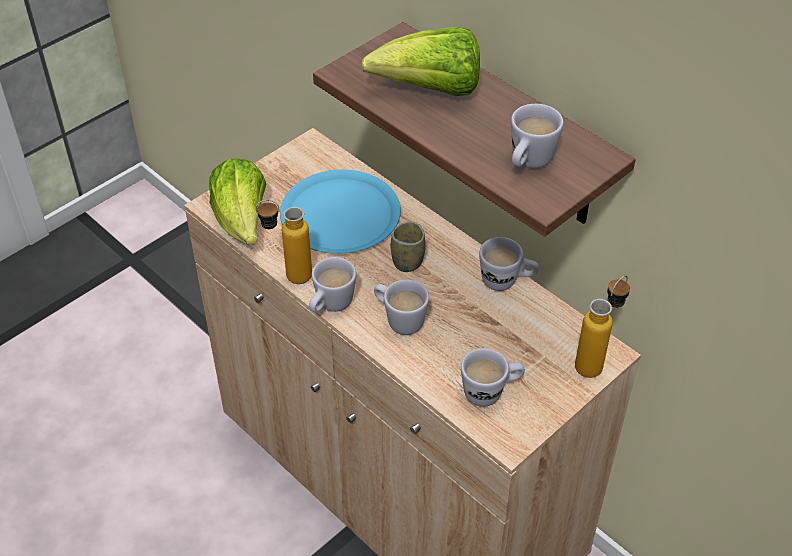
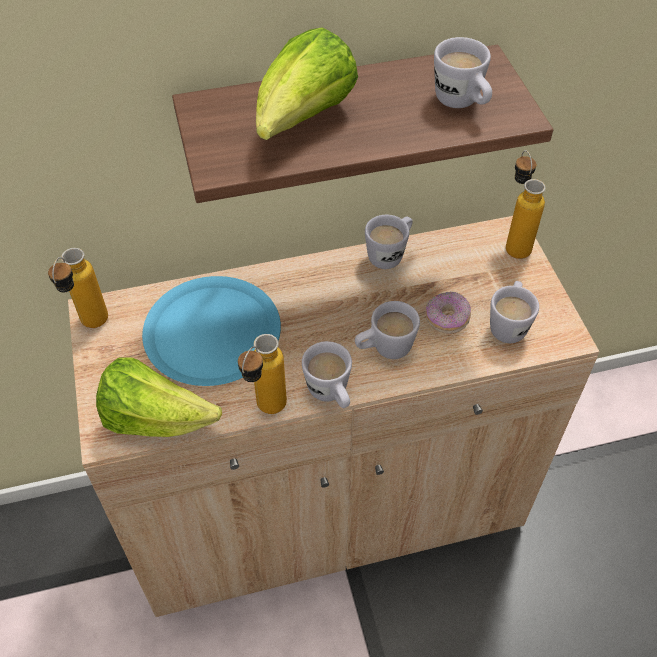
camera: 60 degrees left, 5 degrees up
cup [391,221,426,272] -> none
none -> bottle [48,248,108,328]
none -> donut [426,292,471,334]

